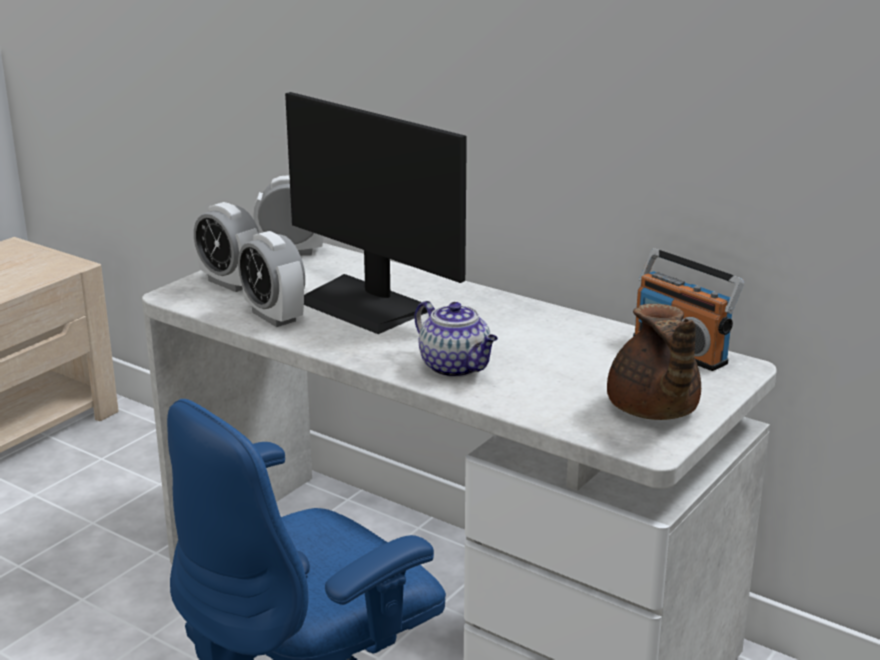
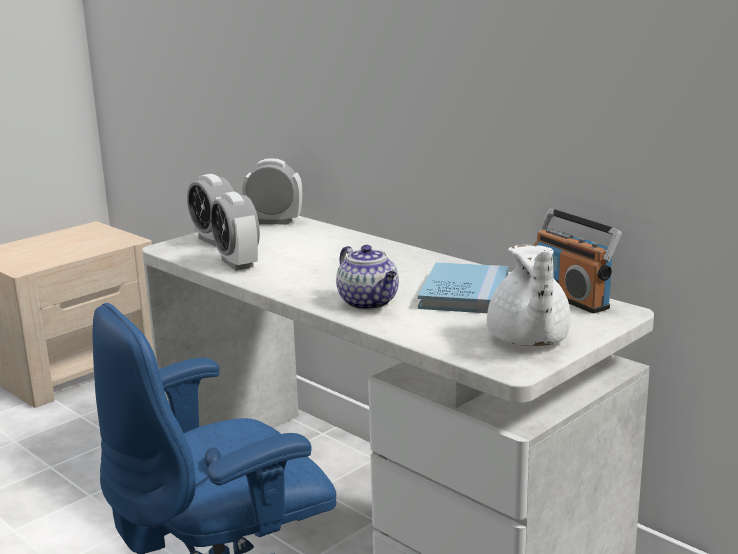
camera: 10 degrees right, 5 degrees down
monitor [285,92,467,334] -> none
brown teapot [607,304,701,420] -> white teapot [487,245,571,346]
none -> blue book [418,262,508,313]

